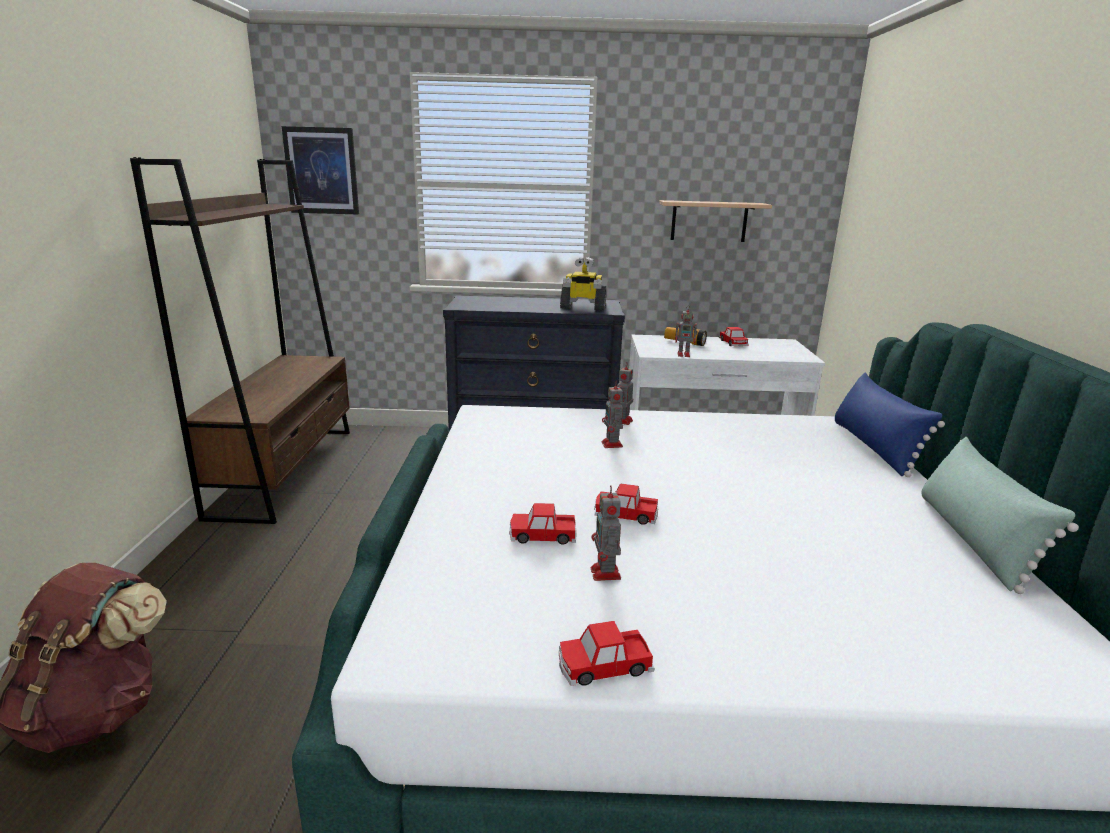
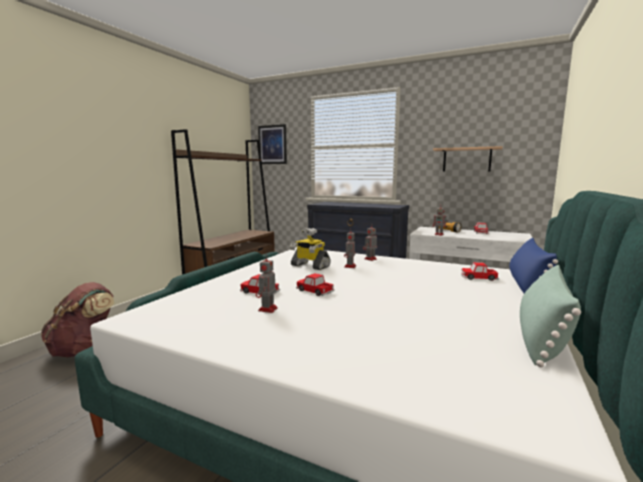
camera: 25 degrees right, 10 degrees down
toy car [559,621,654,686] -> toy car moved to [461,262,499,281]
toy robot [560,257,606,311] -> toy robot moved to [290,228,331,270]

